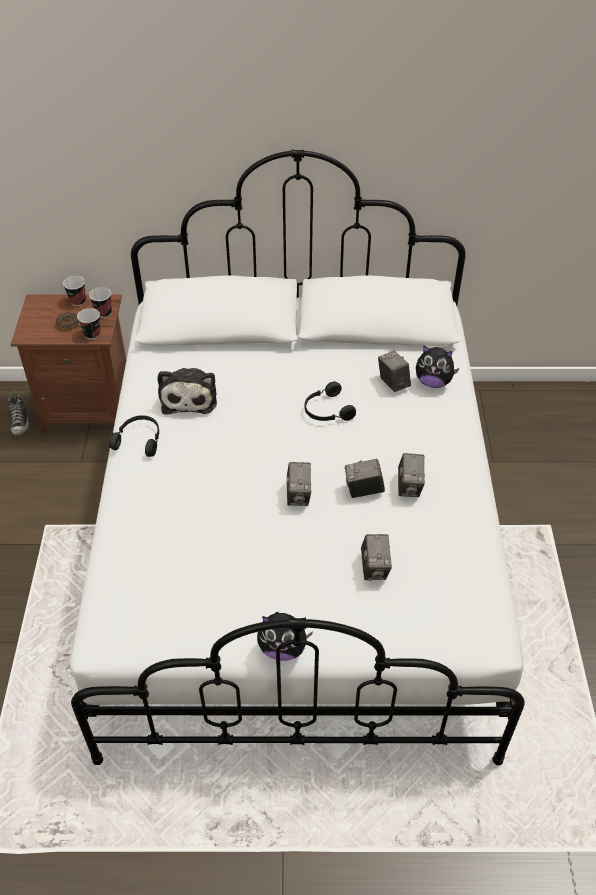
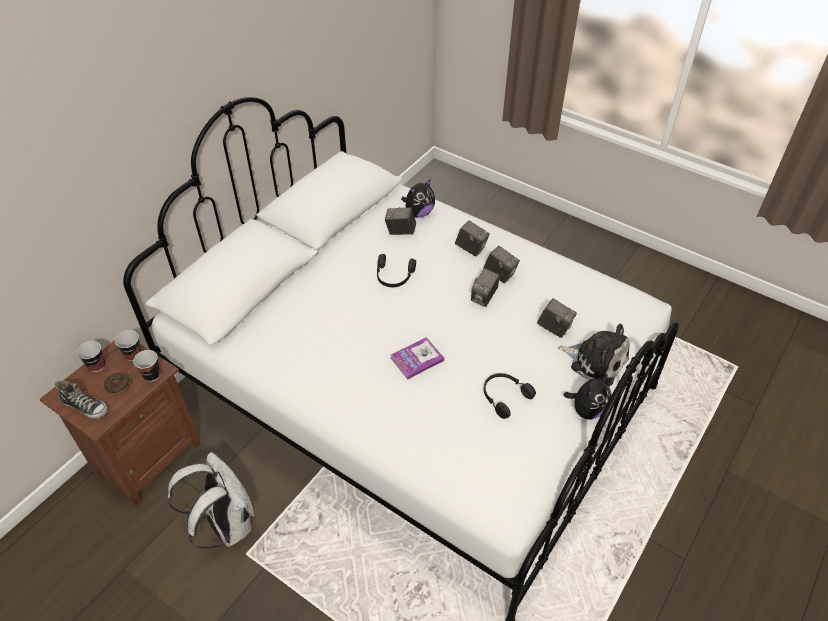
camera: 55 degrees left, 0 degrees up
shoe [8,390,29,435] -> shoe moved to [55,381,108,419]
black headphones [109,415,159,457] -> black headphones moved to [484,373,536,419]
plush toy [158,368,217,414] -> plush toy moved to [558,324,629,386]
camera [286,462,311,506] -> camera moved to [455,220,490,257]
none -> white backpack [168,452,254,549]
none -> book [390,337,444,379]

